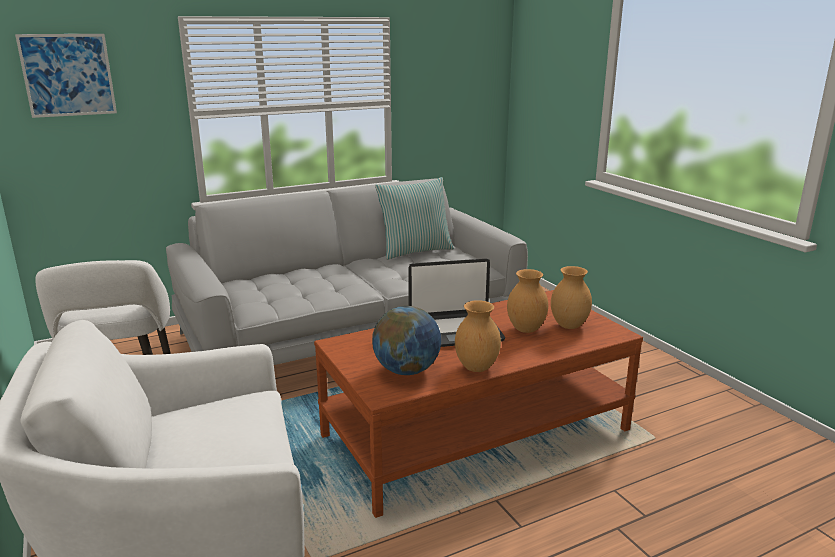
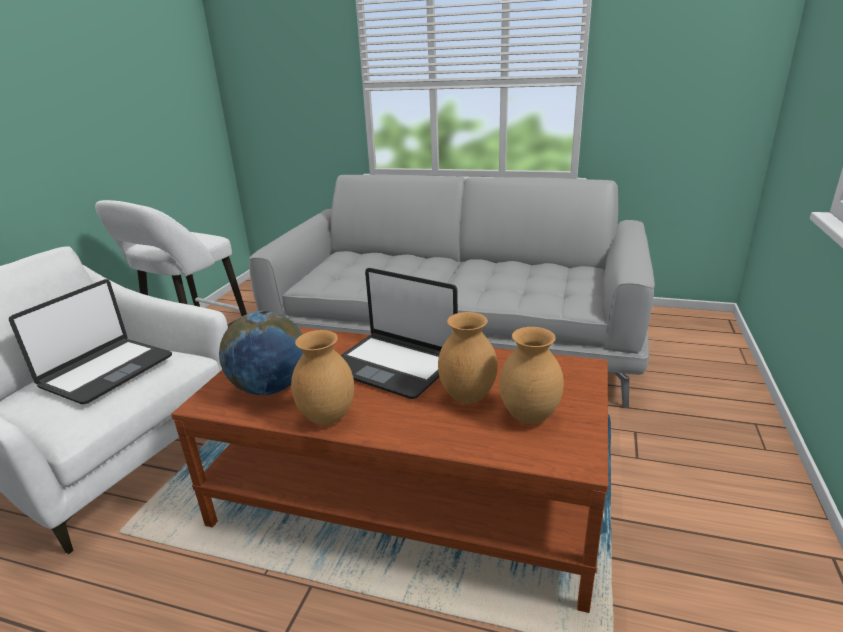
camera: 45 degrees right, 5 degrees up
picture [15,34,117,118] -> none
pillow [375,177,454,260] -> none
none -> laptop [9,279,172,404]

